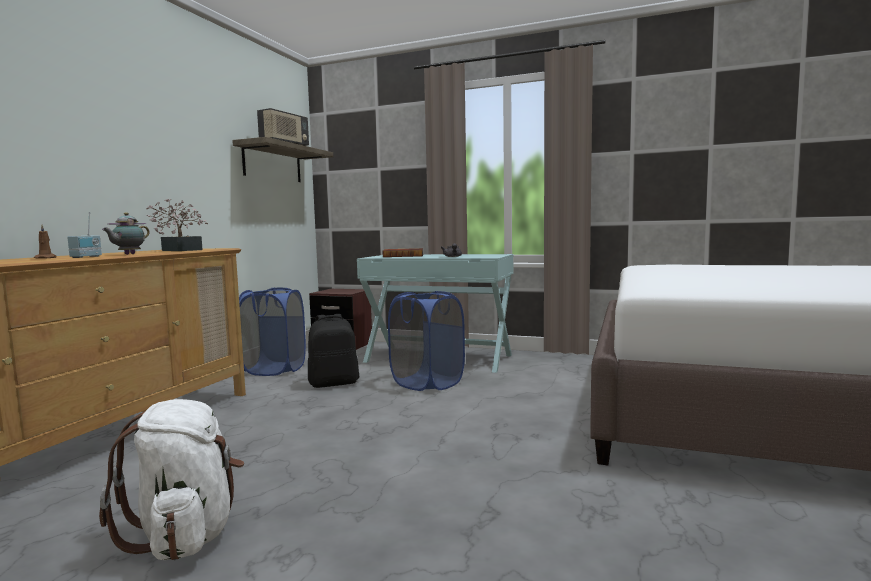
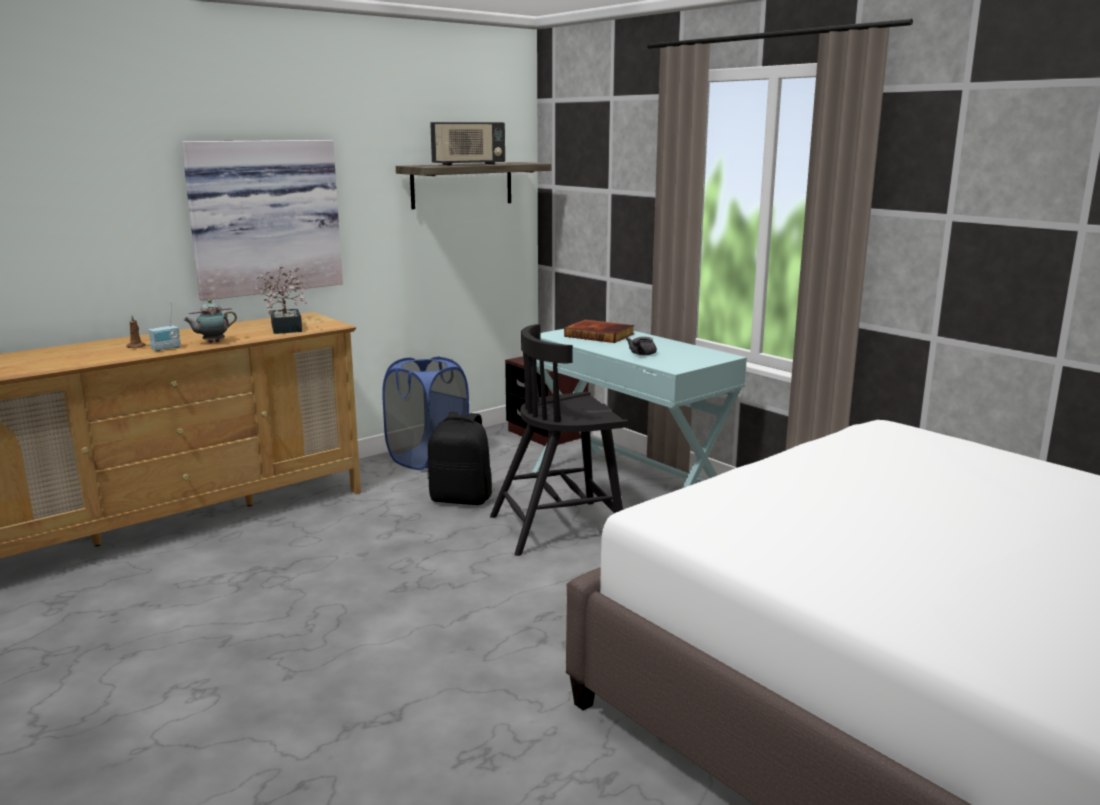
camera: 30 degrees right, 10 degrees up
white backpack [99,399,244,560] -> none
blue laundry basket [388,291,465,391] -> black chair [490,324,628,556]
none -> picture [181,140,343,301]

